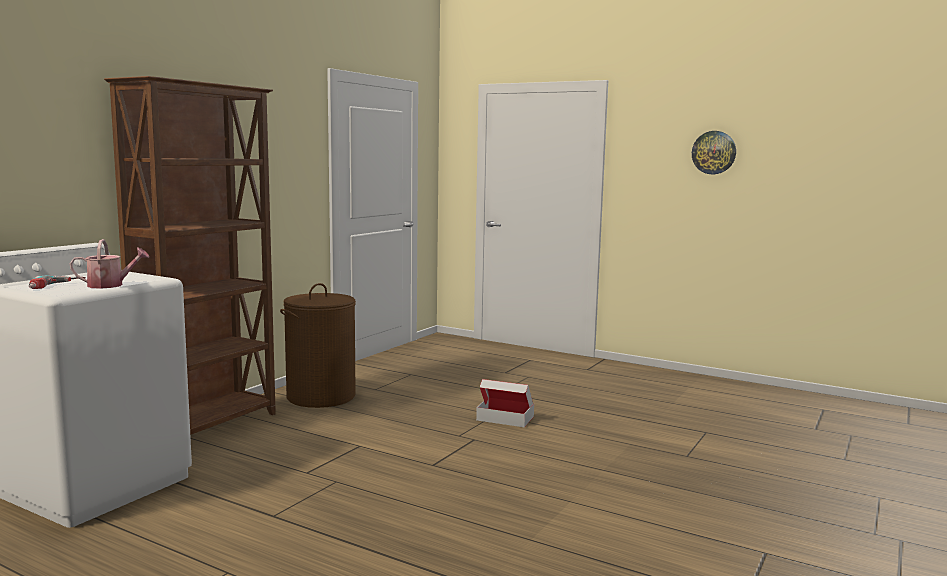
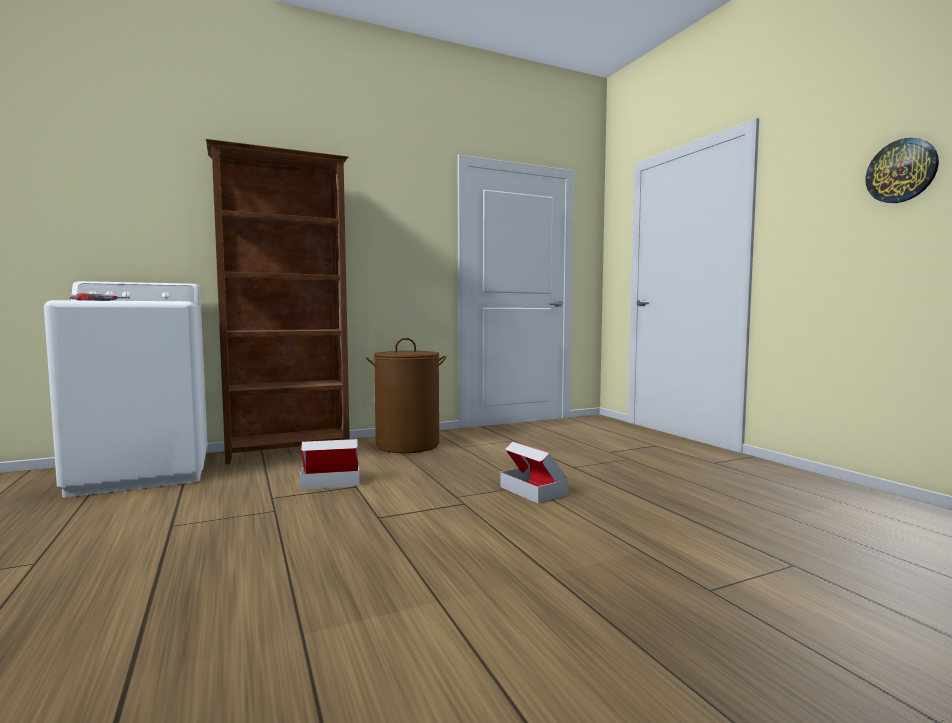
camera: 35 degrees right, 5 degrees down
watering can [70,239,149,289] -> none
none -> cardboard box [300,439,360,490]

